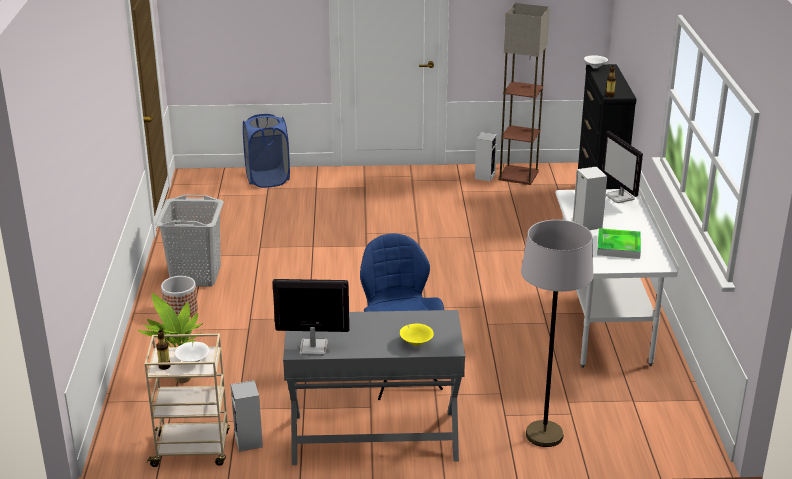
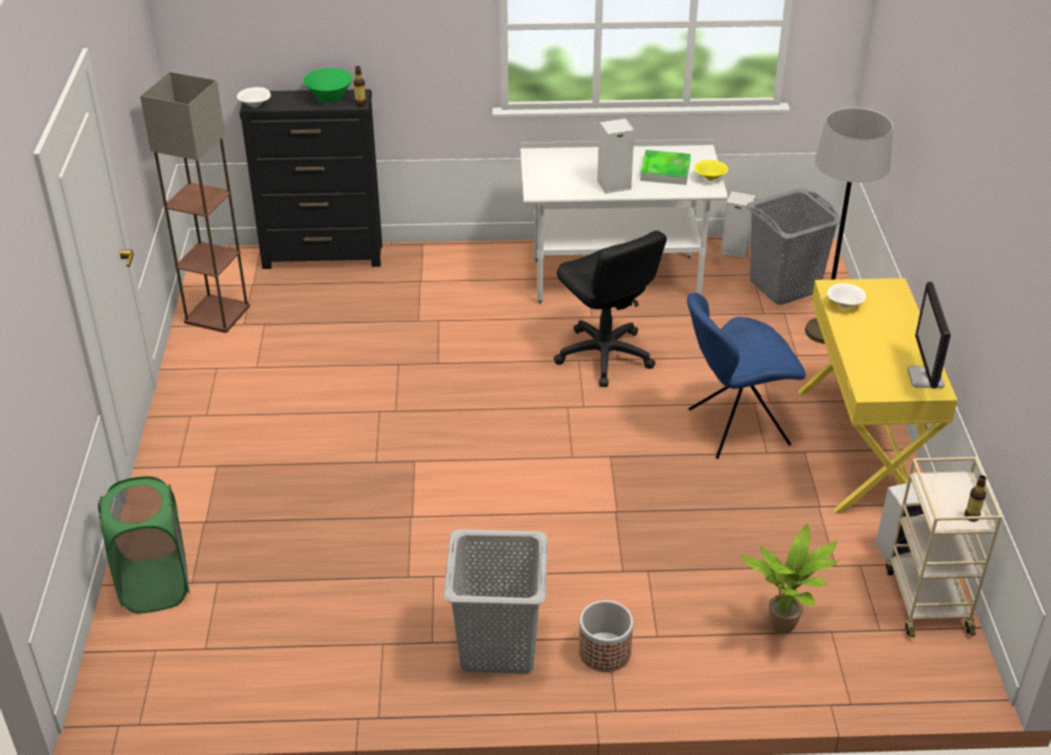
camera: 90 degrees left, 10 degrees up
white bowl [175,342,209,362] -> white bowl moved to [827,283,866,308]
blue laundry basket [243,114,290,188] -> green laundry basket [98,476,190,613]
grey desk [283,310,465,465] -> yellow desk [798,278,958,514]
yellow bowl [400,324,434,346] -> yellow bowl moved to [695,160,728,181]
speaker [475,132,497,181] -> speaker moved to [721,191,756,258]
monitor [602,131,643,203] -> none
none -> green bowl [303,68,353,102]
none -> black office chair [554,230,667,387]
none -> grey laundry basket [746,188,841,305]

